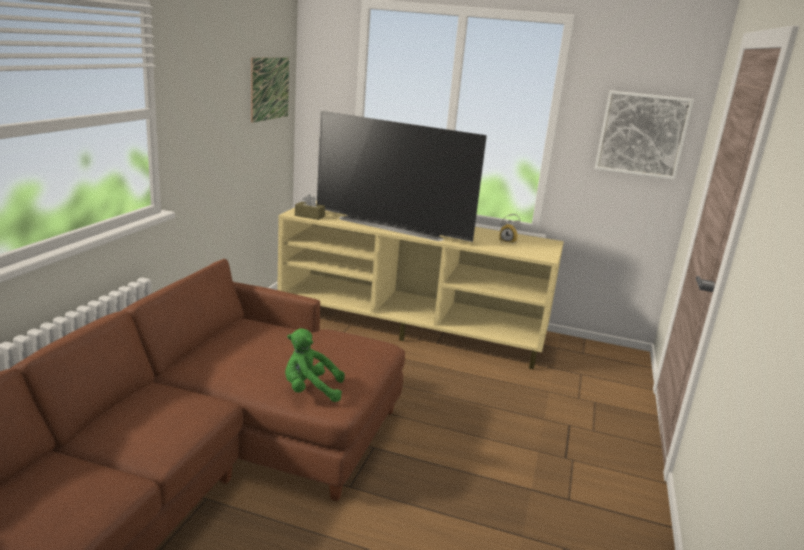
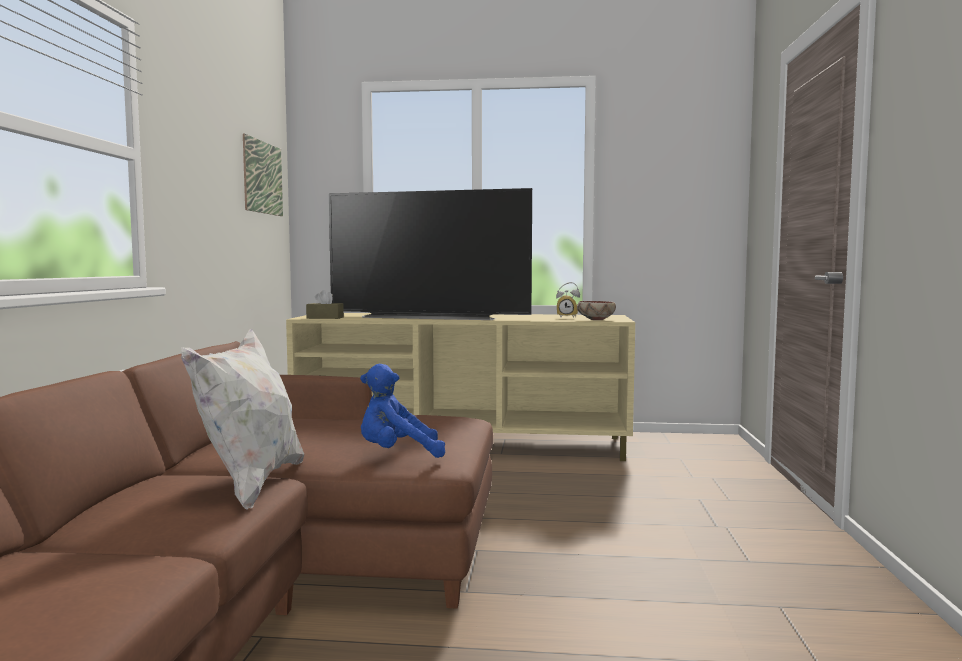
camera: 10 degrees left, 15 degrees down
green plush toy [285,329,345,402] -> blue plush toy [360,364,445,458]
picture [594,90,694,180] -> none
none -> white pillow [181,329,304,510]
none -> bowl [577,301,616,320]

